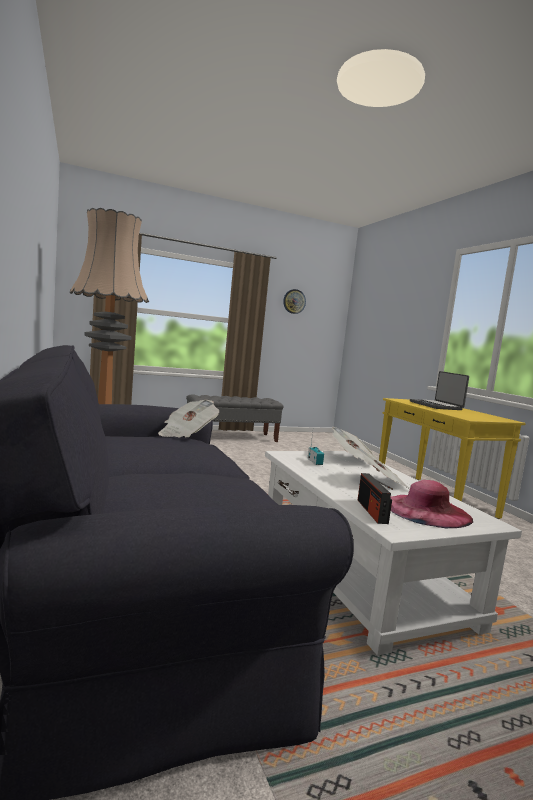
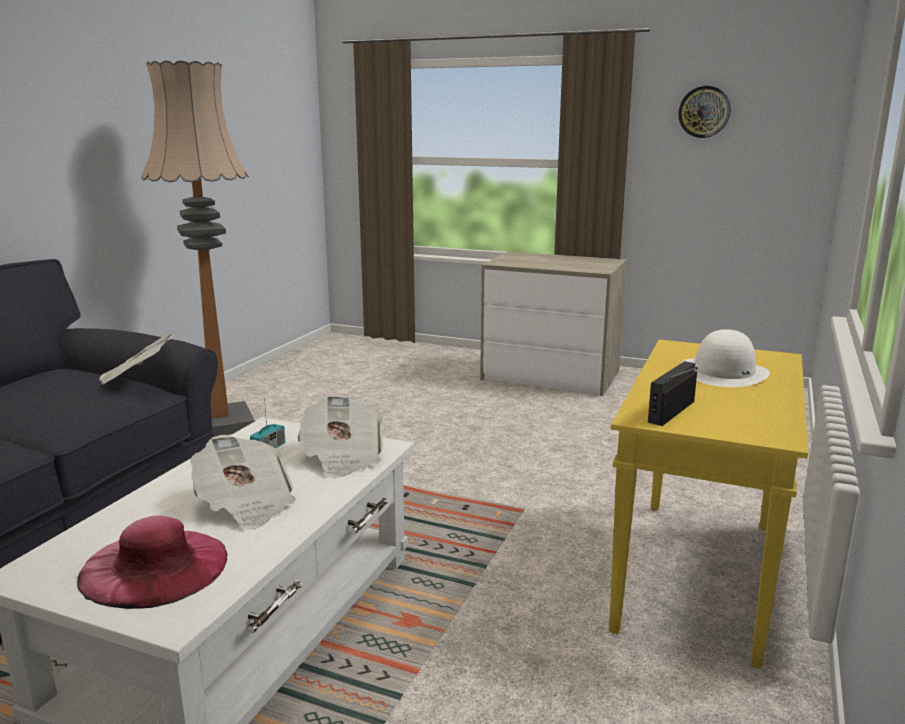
camera: 45 degrees right, 10 degrees up
grey bench [186,394,284,442] -> dresser [480,252,627,396]
radio [358,473,393,524] -> radio moved to [648,361,698,426]
laptop [410,371,469,410] -> white hat [681,329,770,387]

